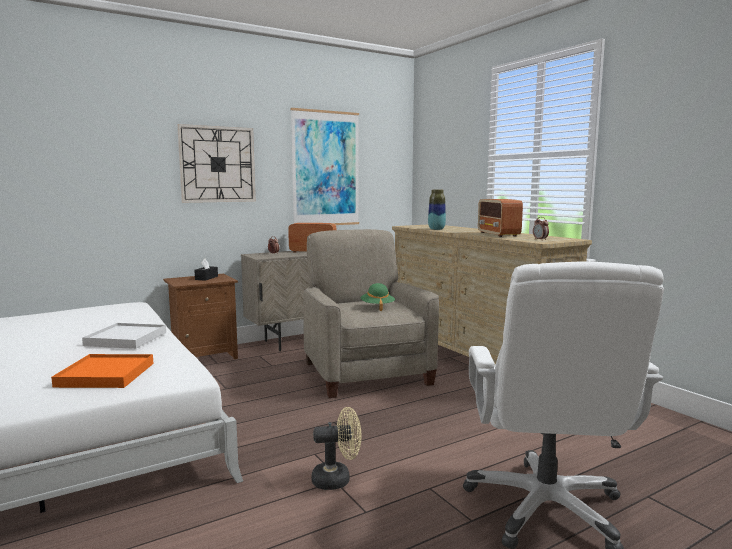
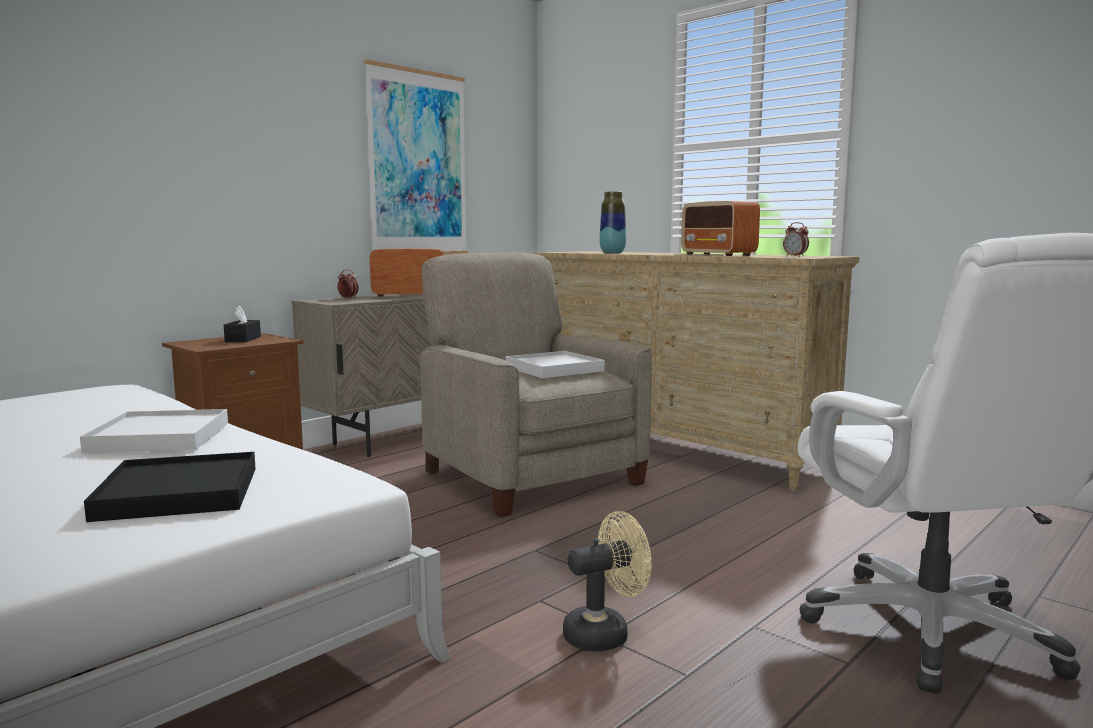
camera: 15 degrees left, 0 degrees up
orange tray [51,354,153,388] -> black tray [84,452,256,522]
wall clock [177,124,256,203] -> none
green hat [360,283,395,311] -> white tray [506,351,605,378]

